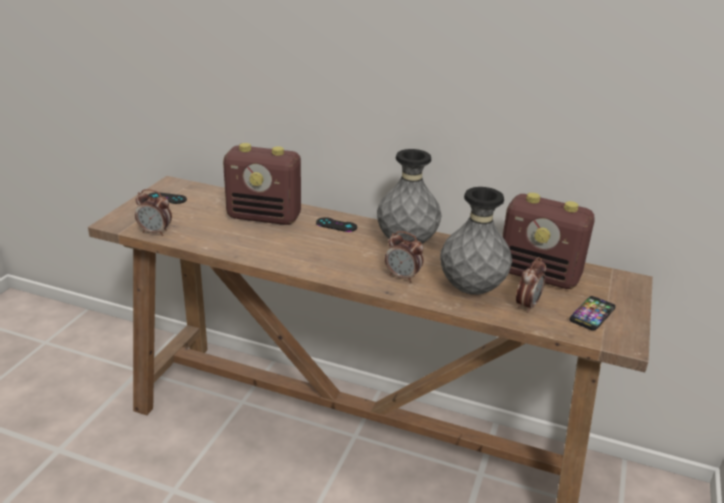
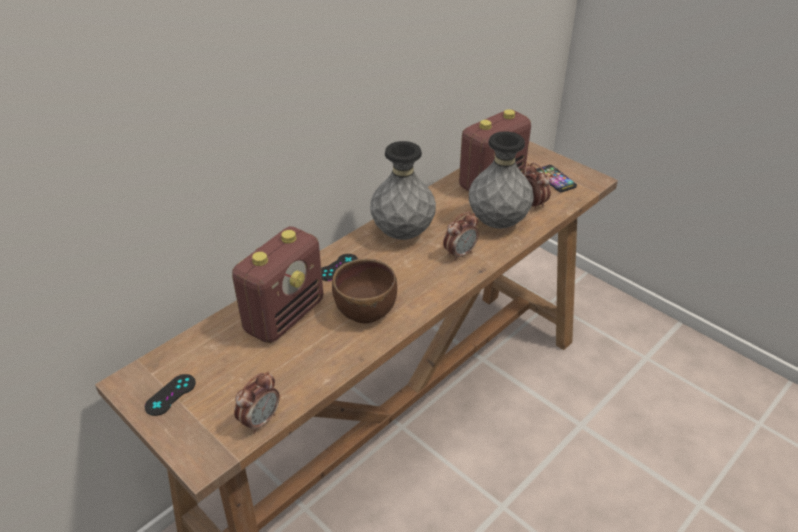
camera: 65 degrees left, 10 degrees up
none -> brown bowl [332,259,397,324]

